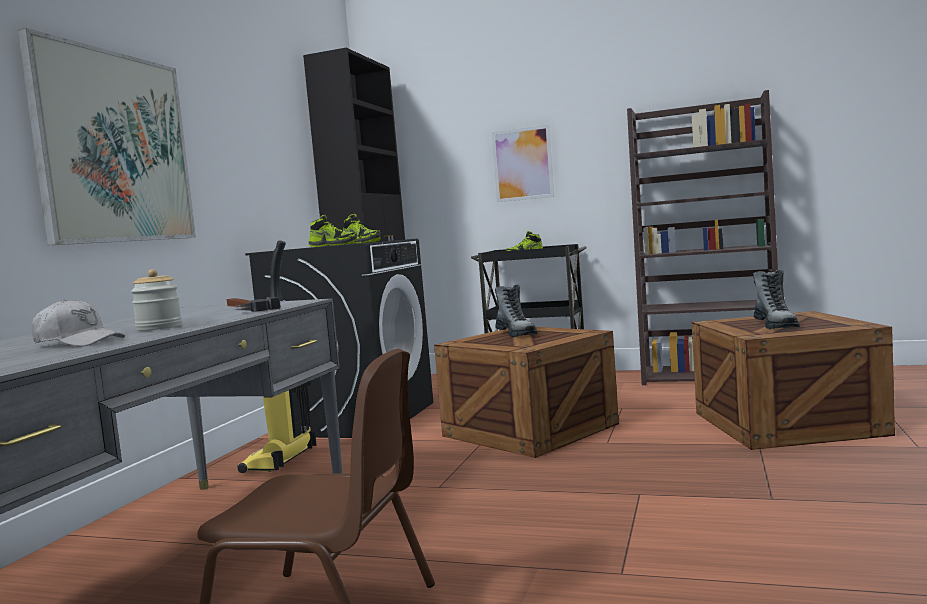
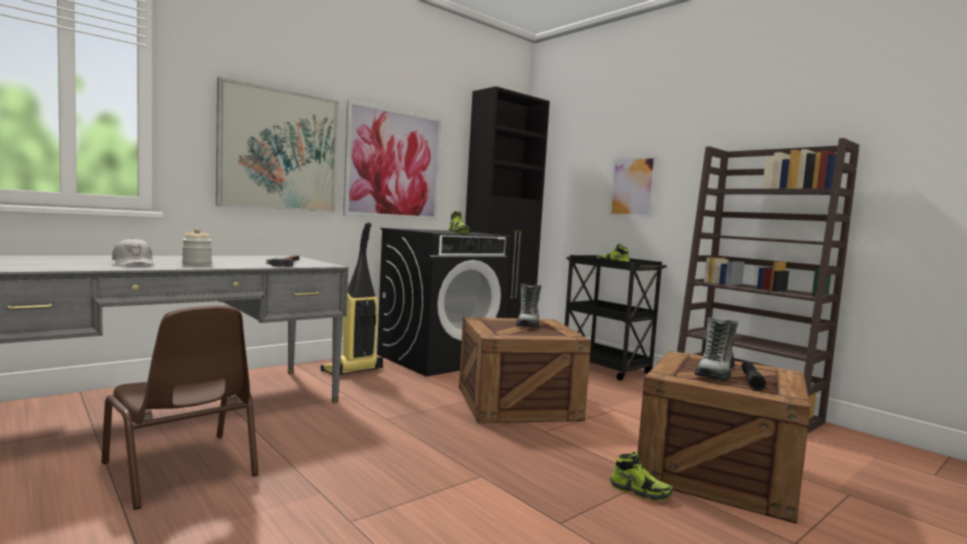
camera: 30 degrees right, 0 degrees up
shoe [309,215,357,247] -> shoe moved to [610,452,673,501]
none -> picture [343,100,442,221]
none -> black flashlight [741,361,766,391]

